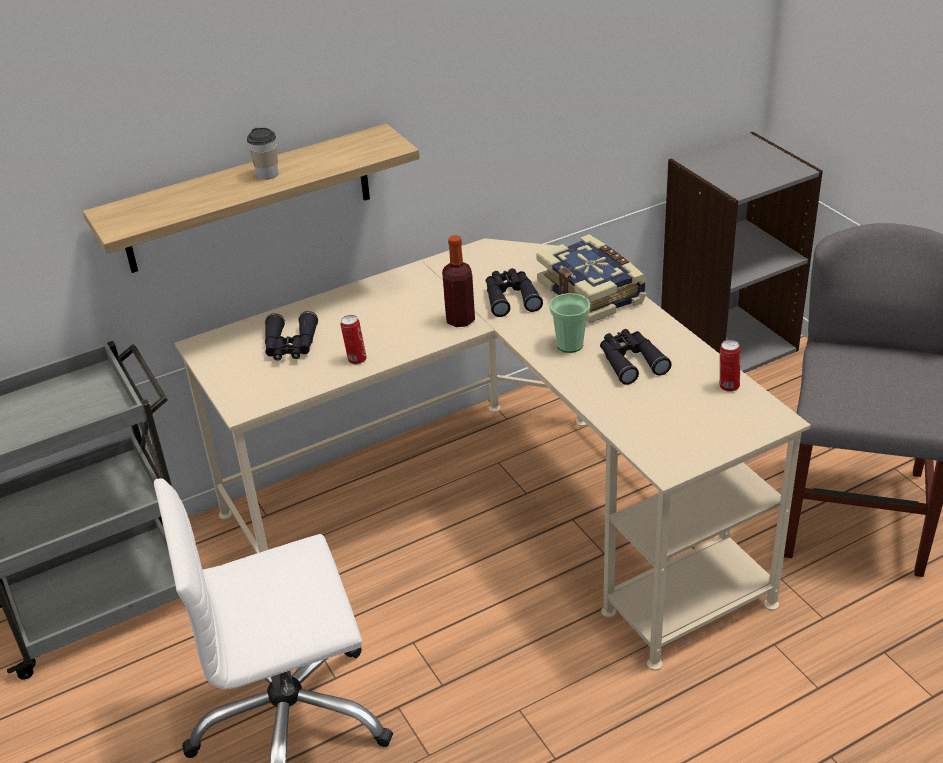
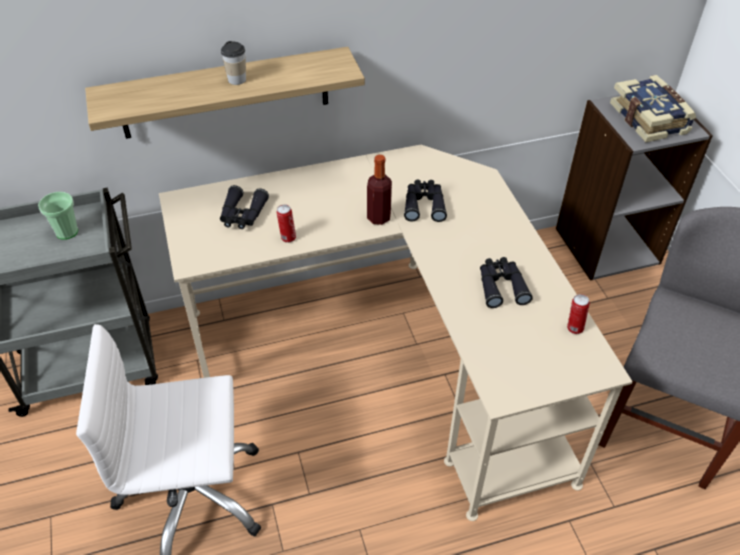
camera: 10 degrees right, 10 degrees up
book [537,234,647,324] -> book moved to [610,75,696,142]
cup [549,293,590,353] -> cup moved to [38,192,78,240]

